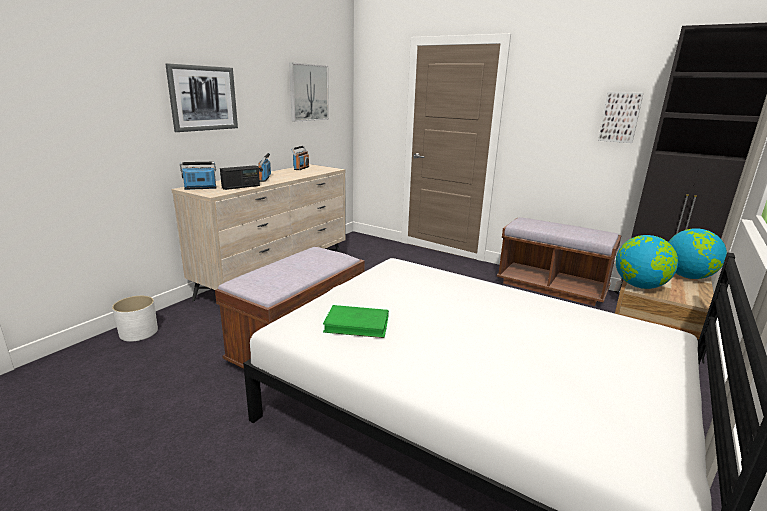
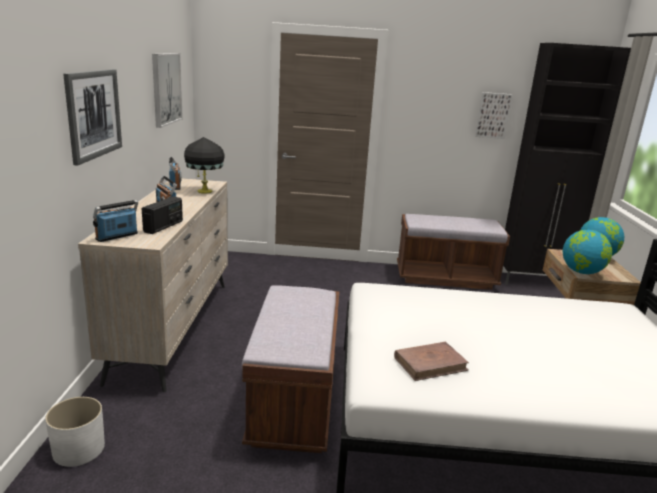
camera: 30 degrees left, 0 degrees up
green book [323,305,389,338] -> brown book [394,342,469,381]
none -> black table lamp [184,137,225,194]

